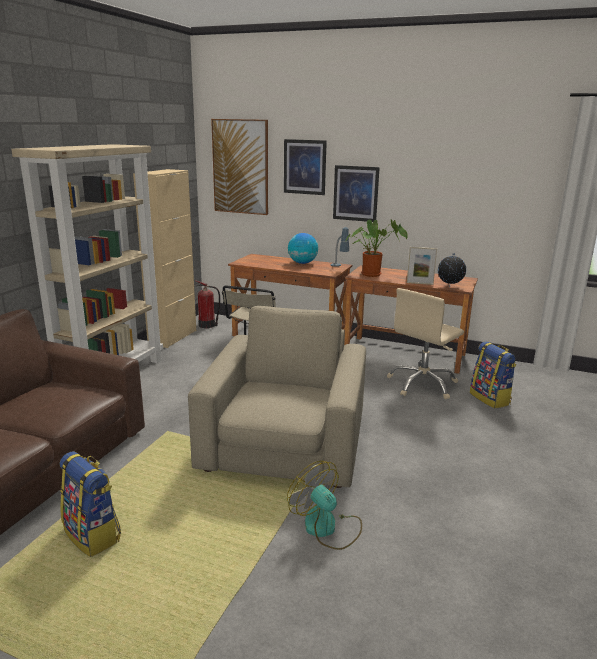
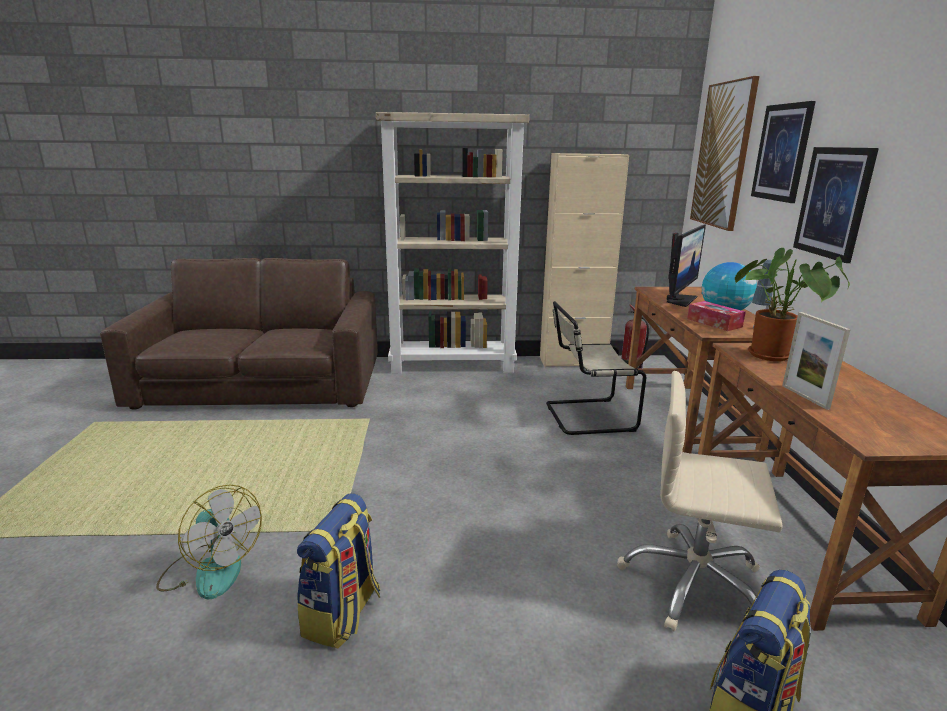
camera: 65 degrees right, 0 degrees up
backpack [60,451,121,557] -> backpack moved to [297,493,380,649]
beige armchair [188,306,366,488] -> none
fan [287,461,362,550] -> fan turned 105 degrees clockwise [156,484,262,599]
globe [438,253,466,286] -> none
none -> monitor [667,225,706,307]
none -> tissue box [687,301,746,331]

